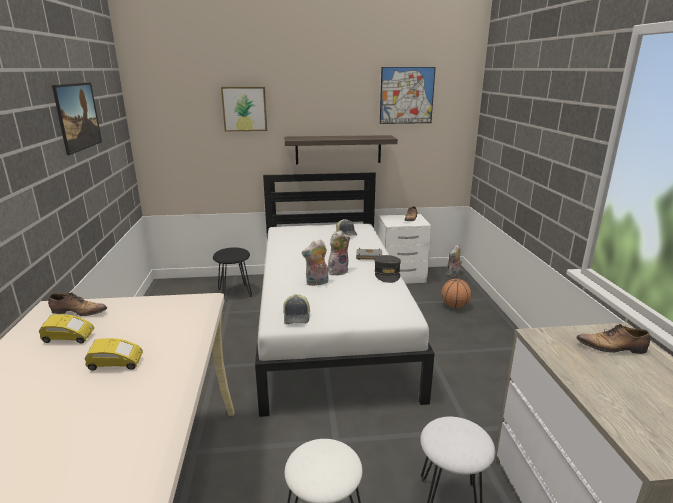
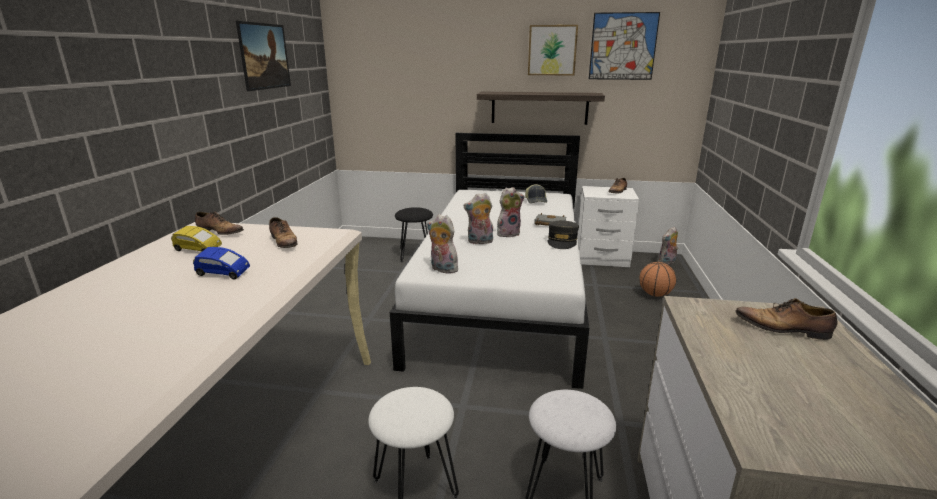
camera: 15 degrees right, 0 degrees up
yellow toy car [85,338,143,371] -> blue toy car [193,247,250,280]
picture [221,87,267,131] -> picture moved to [528,25,578,76]
cap [283,294,310,324] -> plush toy [427,214,458,274]
none -> shoe [269,217,297,248]

